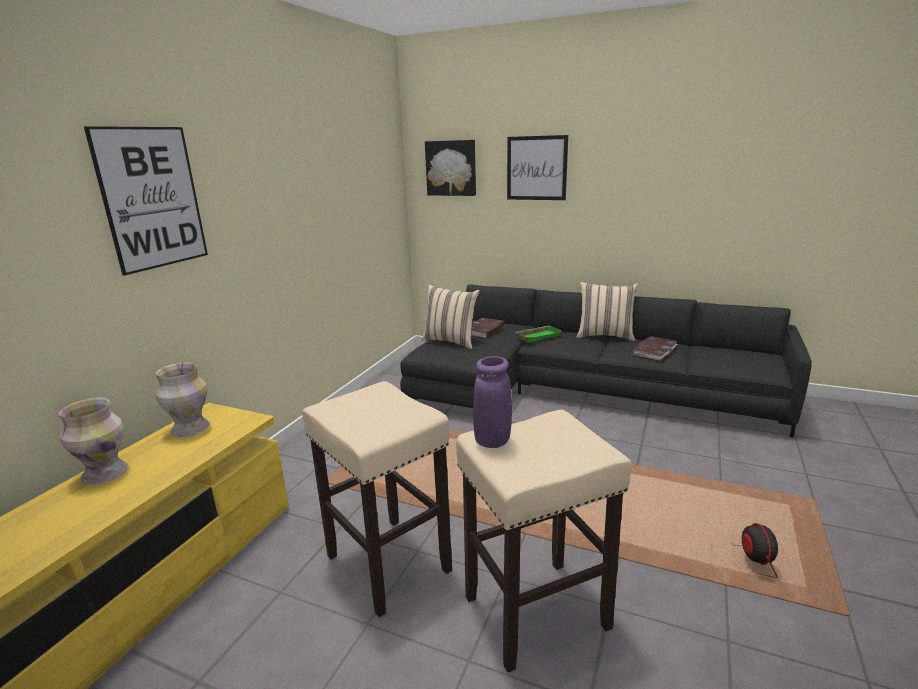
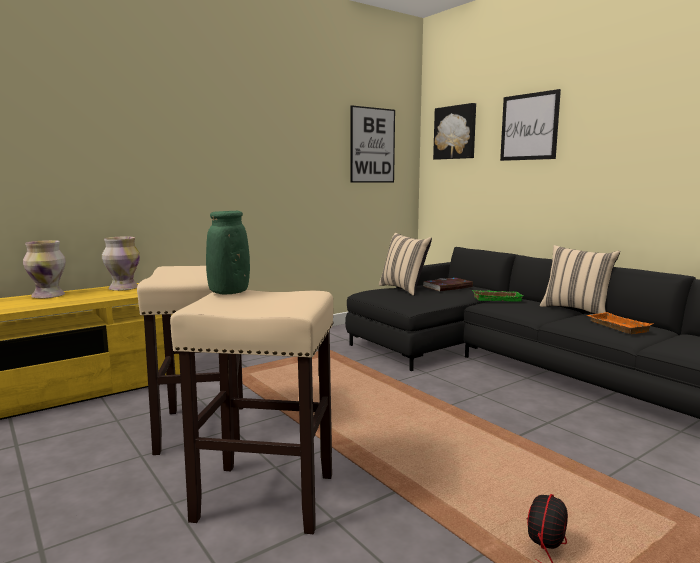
camera: 30 degrees right, 10 degrees down
picture [84,126,208,276] -> picture moved to [351,105,395,183]
purple vase [473,356,512,448] -> green vase [206,211,250,294]
book [633,336,678,361] -> orange tray [586,312,653,334]

